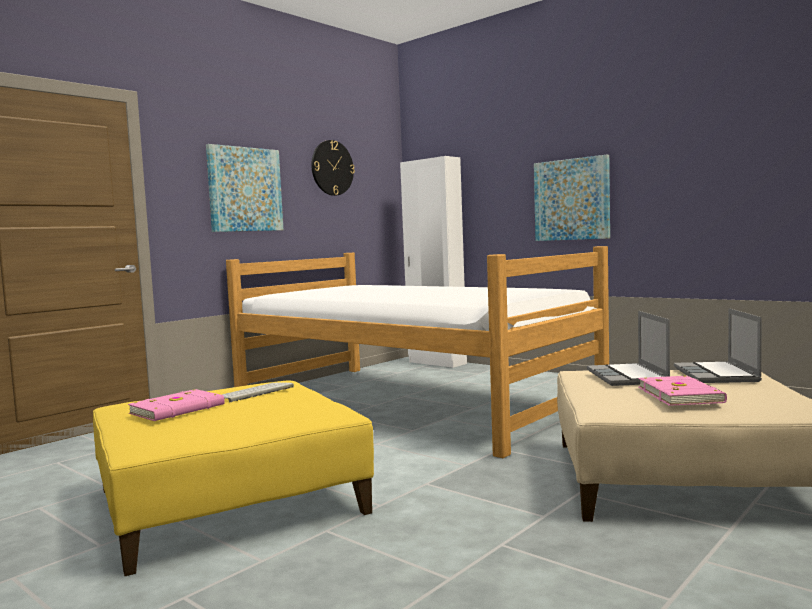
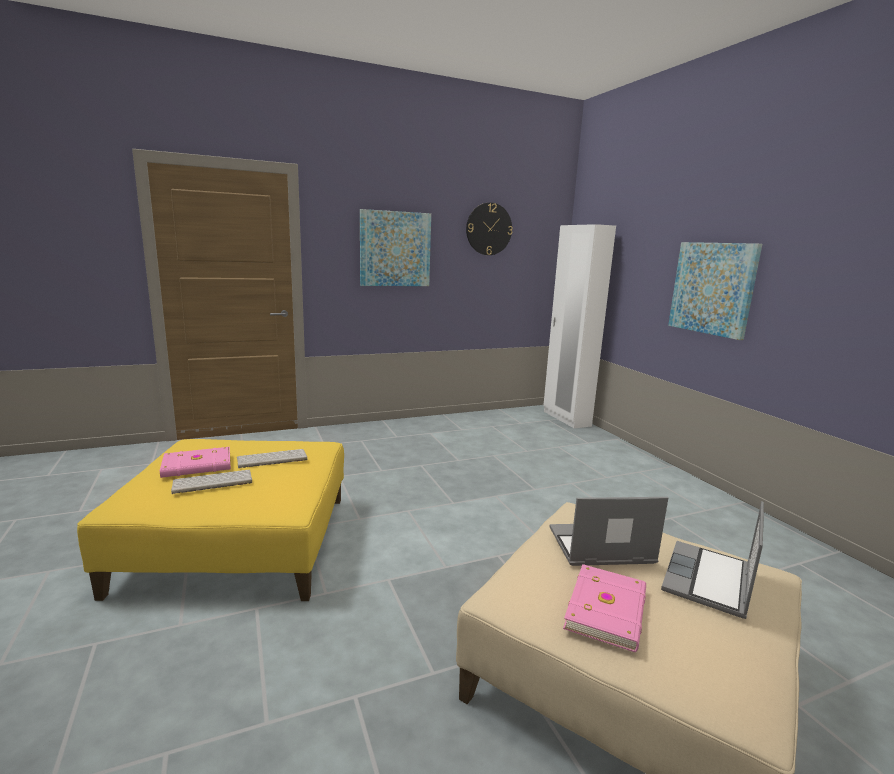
camera: 25 degrees right, 10 degrees up
bed [226,246,609,458] -> none
laptop [587,311,670,386] -> laptop turned 60 degrees clockwise [550,497,668,566]
none -> keyboard [171,470,252,494]

